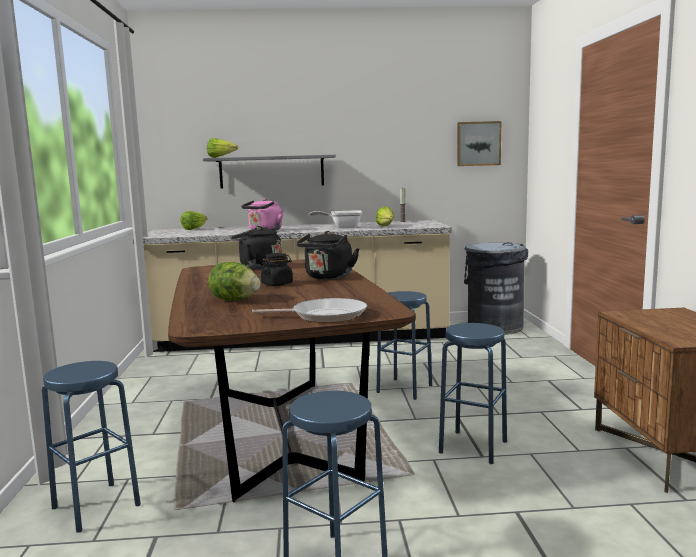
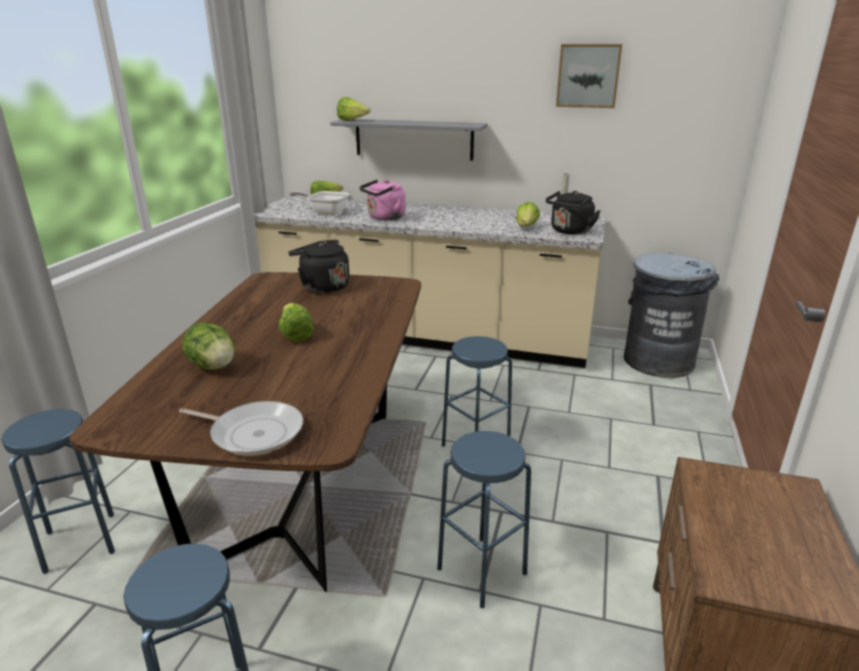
camera: 20 degrees right, 15 degrees up
black jar [261,253,293,286] -> lettuce [278,303,314,342]
black kettle [296,231,359,279] -> black kettle moved to [546,191,600,235]
frying pan [309,210,362,228] -> frying pan moved to [289,191,349,215]
picture [457,121,501,166] -> picture moved to [556,44,622,108]

